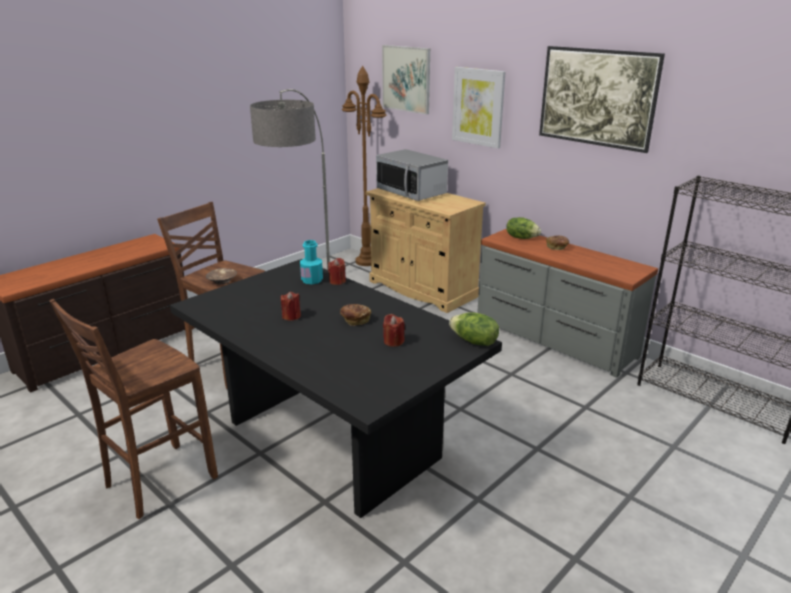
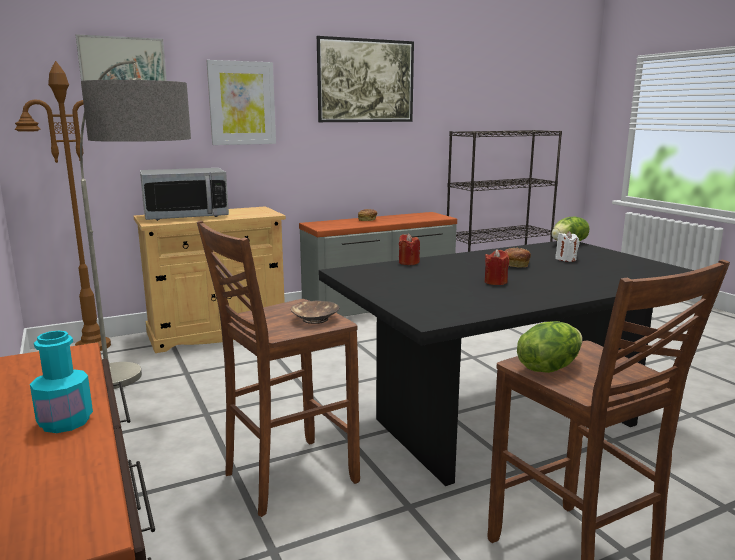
camera: 70 degrees left, 10 degrees down
turquoise bottle [300,240,323,284] -> turquoise bottle moved to [30,331,93,433]
red candle [383,314,405,347] -> white candle [555,231,580,262]
lettuce [506,217,541,239] -> lettuce moved to [517,321,582,373]

